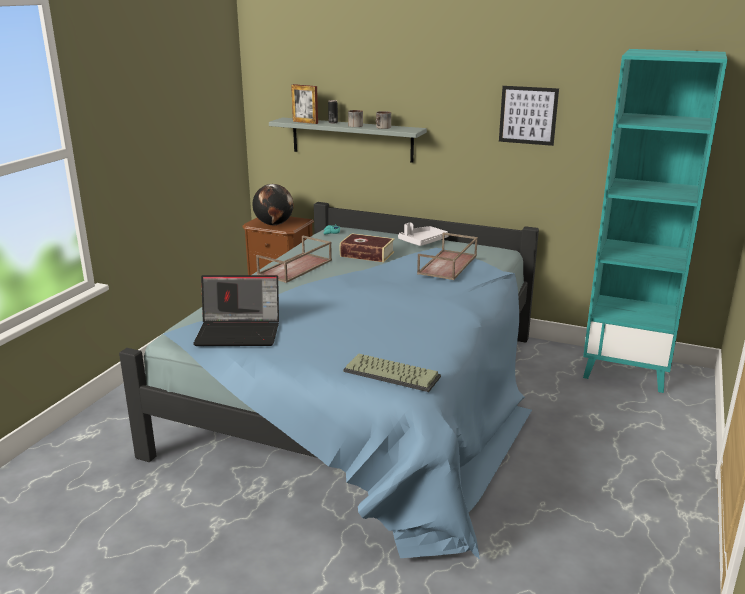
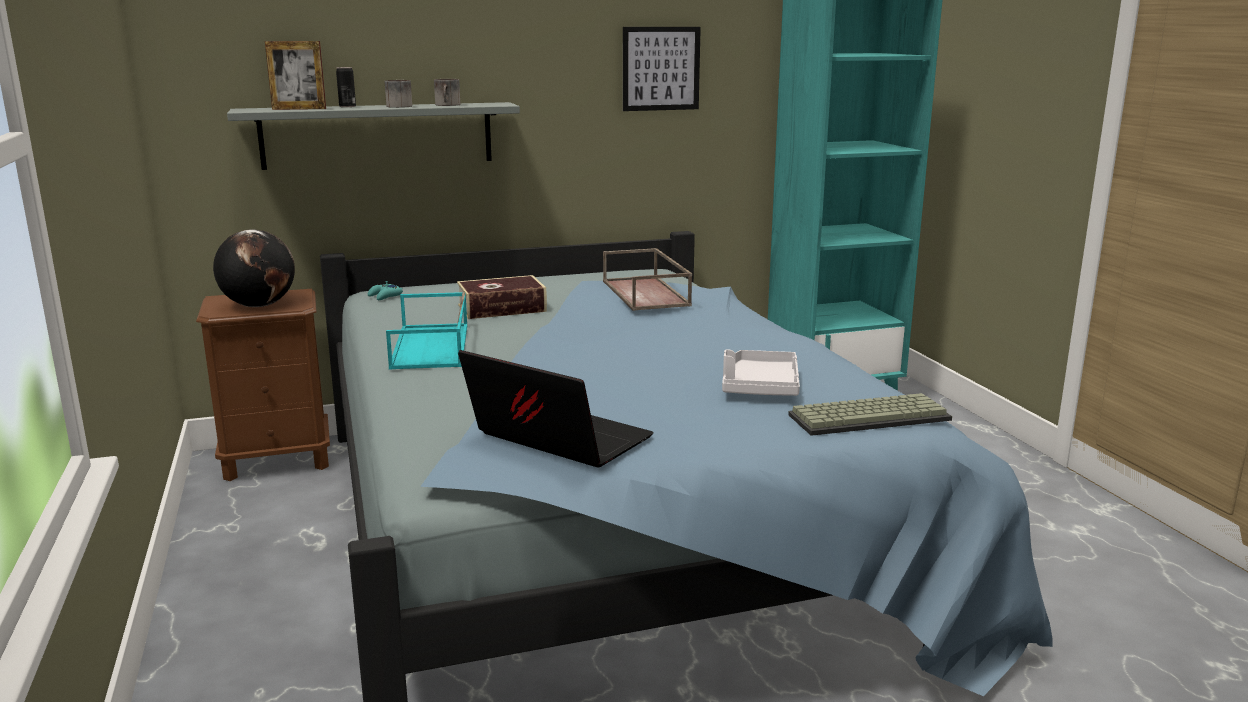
camera: 40 degrees left, 5 degrees down
laptop [193,275,279,346] -> laptop turned 105 degrees counterclockwise [458,350,653,467]
brown tray [256,236,332,283] -> turquoise tray [386,292,467,370]
white tray [398,223,449,246] -> white tray moved to [722,349,800,396]

